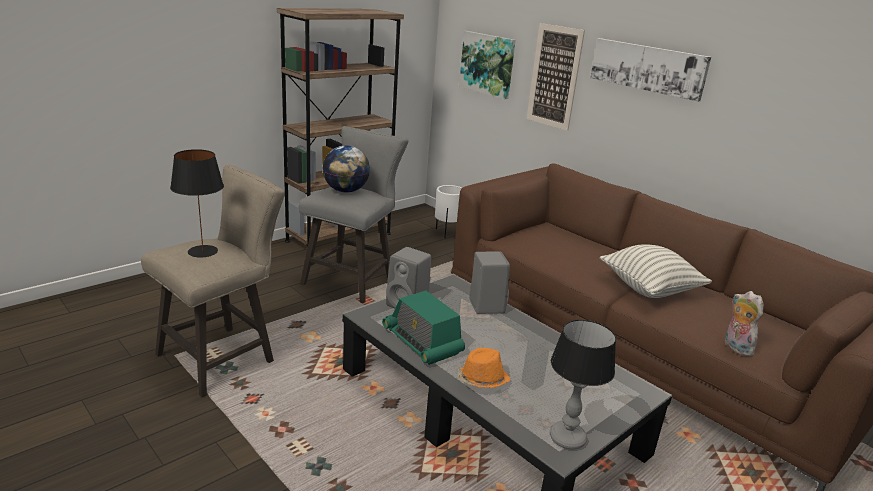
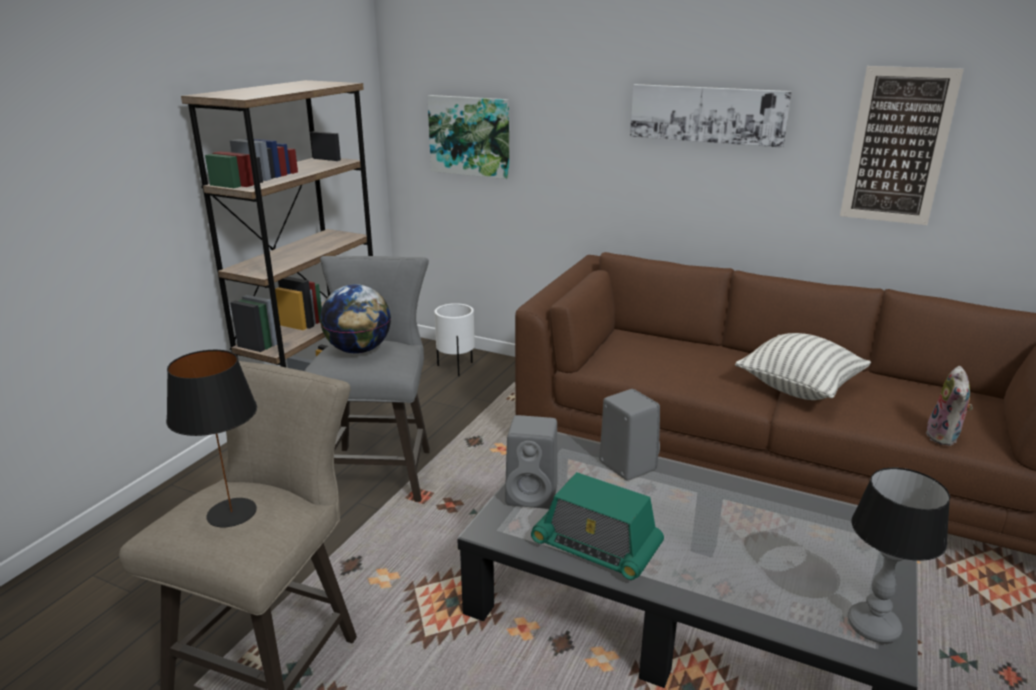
camera: 20 degrees left, 0 degrees up
orange hat [458,348,510,388] -> none
picture [527,23,585,131] -> picture moved to [840,66,964,225]
plush toy [725,291,764,356] -> plush toy turned 120 degrees counterclockwise [926,366,973,446]

